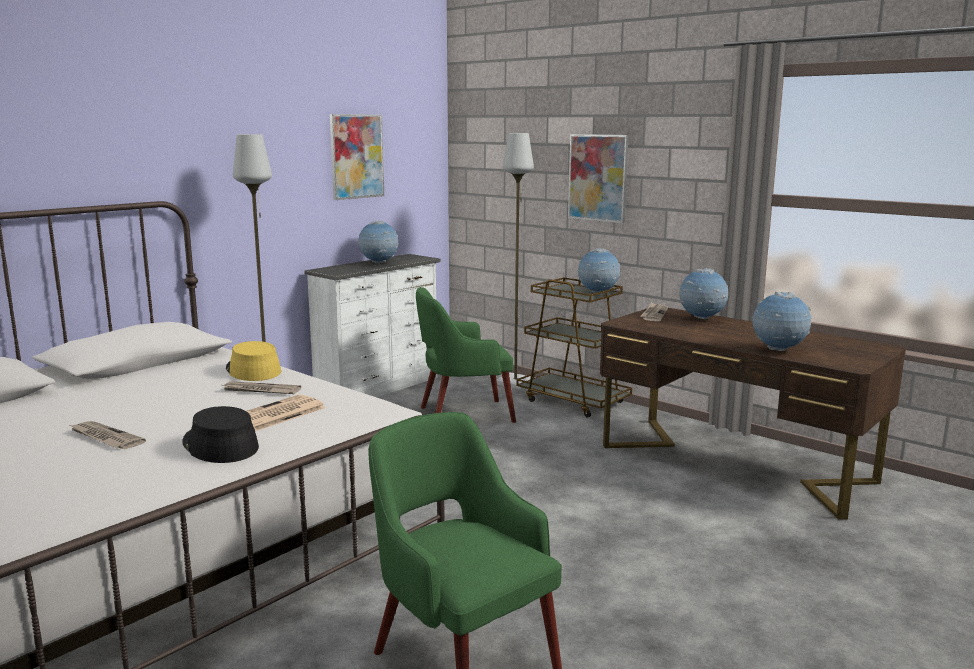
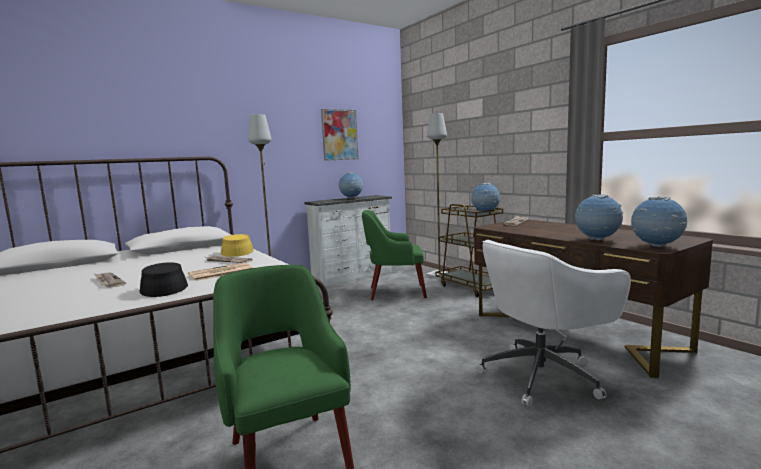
camera: 15 degrees right, 5 degrees down
picture [568,134,629,223] -> none
globe [679,268,728,320] -> globe moved to [631,196,687,247]
none -> white office chair [476,240,631,407]

